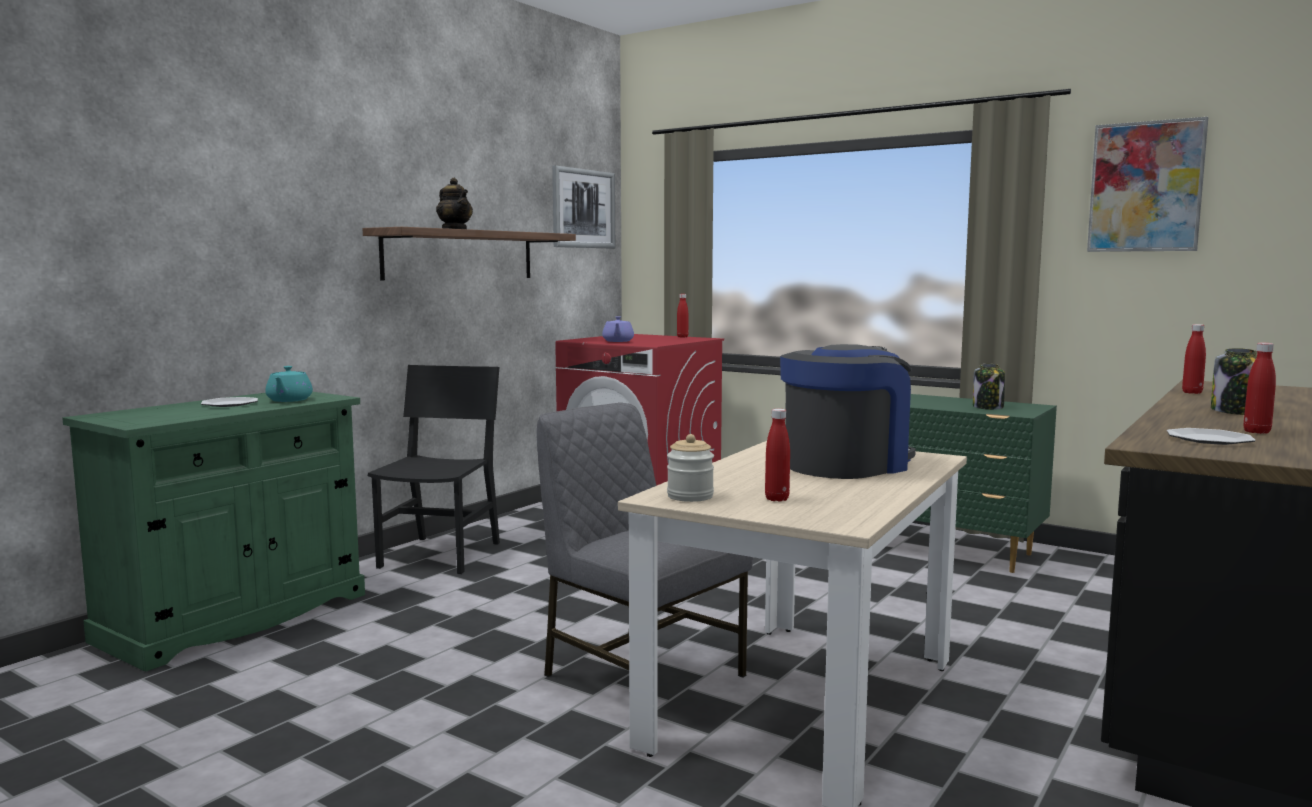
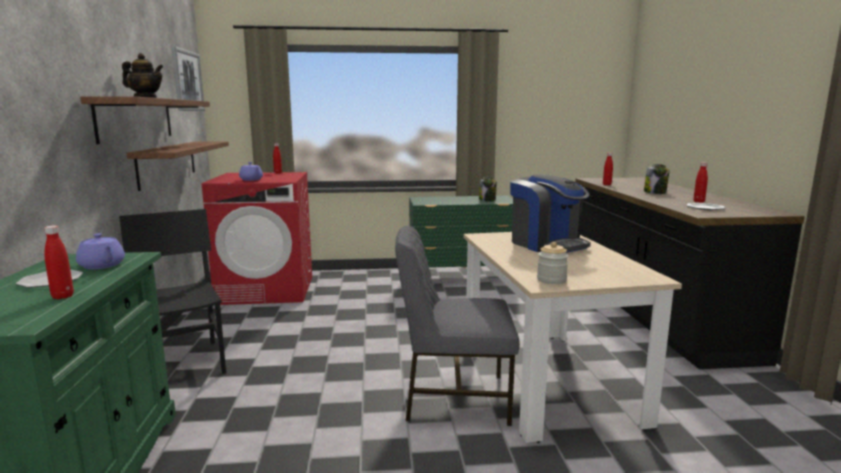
camera: 40 degrees left, 5 degrees up
turquoise teapot [265,366,313,402] -> purple teapot [76,233,125,269]
red bottle [765,409,790,502] -> red bottle moved to [44,226,74,299]
coffee machine [780,344,916,479] -> coffee machine turned 135 degrees clockwise [510,174,591,253]
picture [1087,117,1208,252] -> none
none -> shelf [127,141,229,191]

